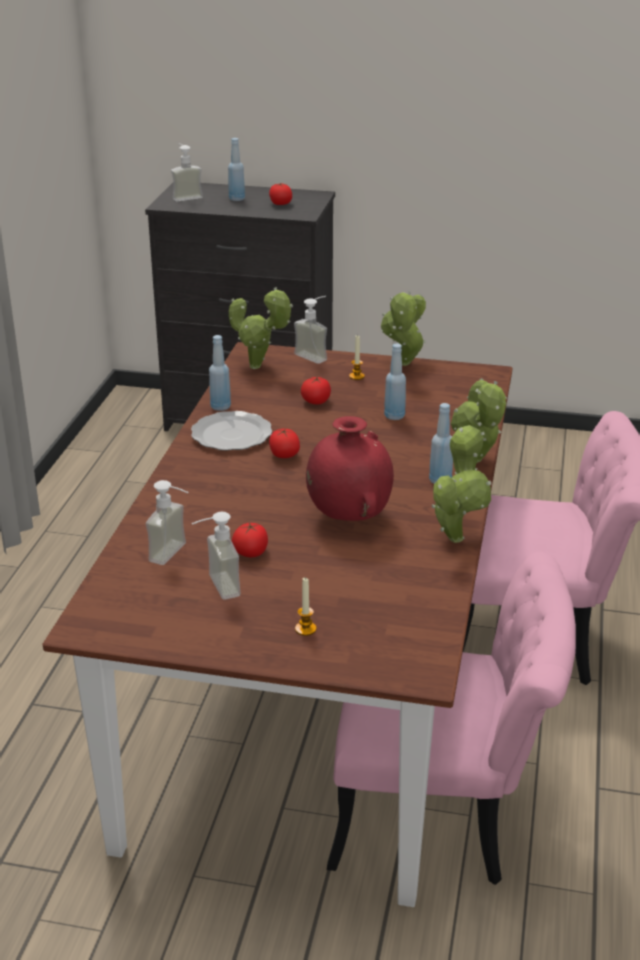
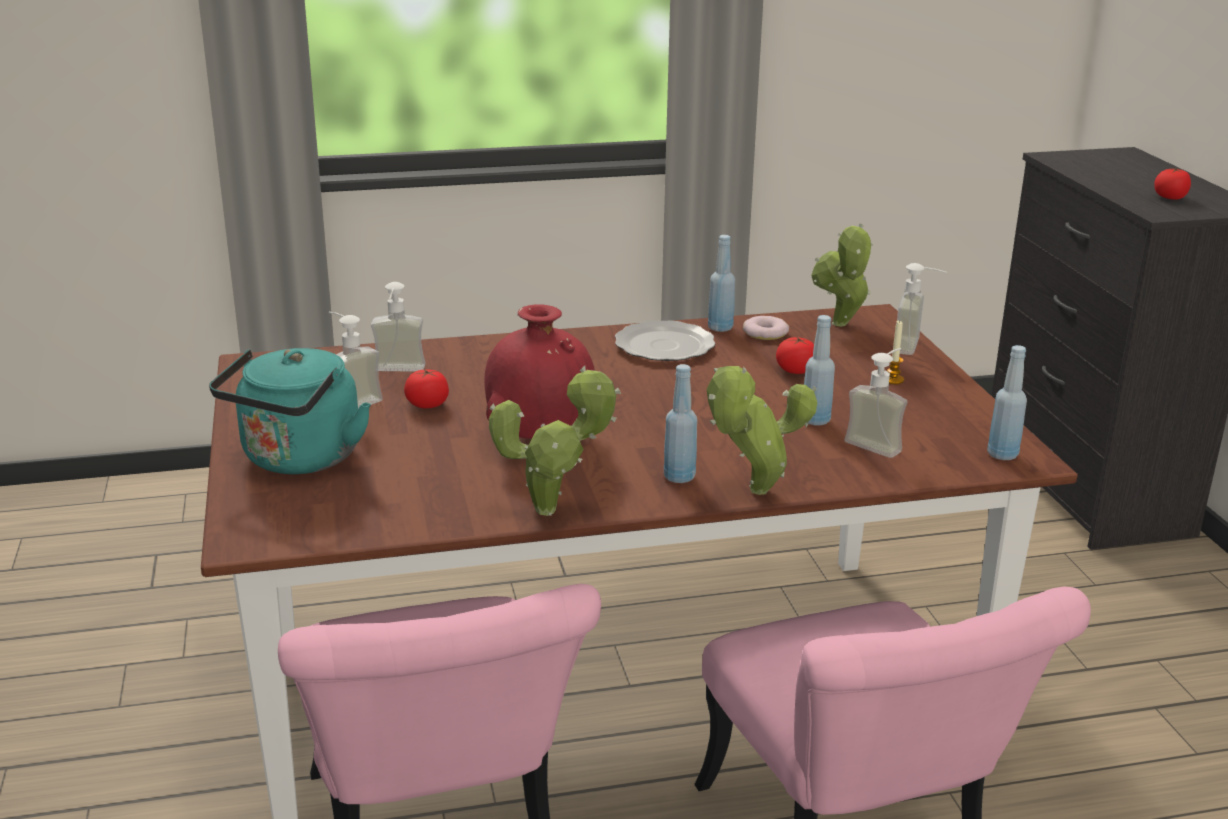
camera: 65 degrees right, 5 degrees down
soap dispenser [171,144,203,201] -> soap dispenser moved to [844,348,908,458]
blue bottle [228,138,245,201] -> blue bottle moved to [987,345,1027,460]
tomato [269,428,300,458] -> none
candle [295,577,317,636] -> turquoise kettle [209,348,371,474]
potted plant [381,291,426,366] -> none
none -> donut [743,316,789,340]

